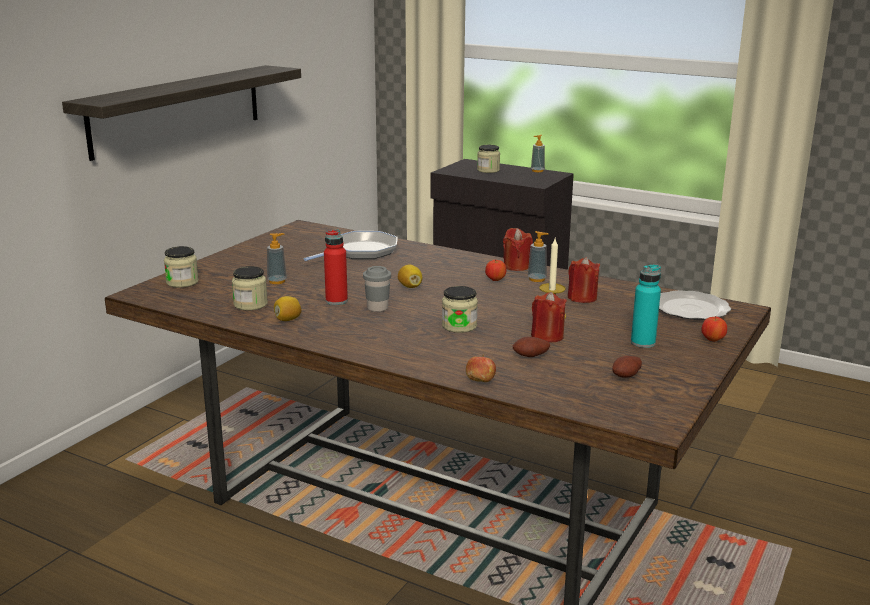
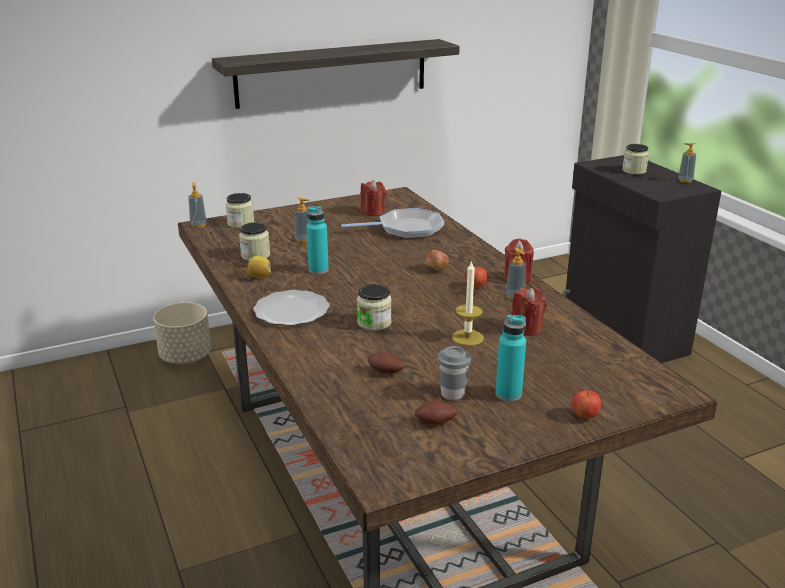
camera: 35 degrees right, 5 degrees up
red bottle [324,229,348,305] -> turquoise bottle [306,206,329,274]
grey cup [363,266,391,312] -> grey cup moved to [438,346,471,400]
lemon [398,265,422,288] -> none
apple [466,355,496,382] -> apple moved to [427,250,449,271]
red candle [531,292,567,342] -> red candle moved to [360,180,386,216]
plate [659,290,731,320] -> plate moved to [253,290,330,326]
none -> beige planter [153,302,211,364]
none -> soap dispenser [188,182,207,228]

